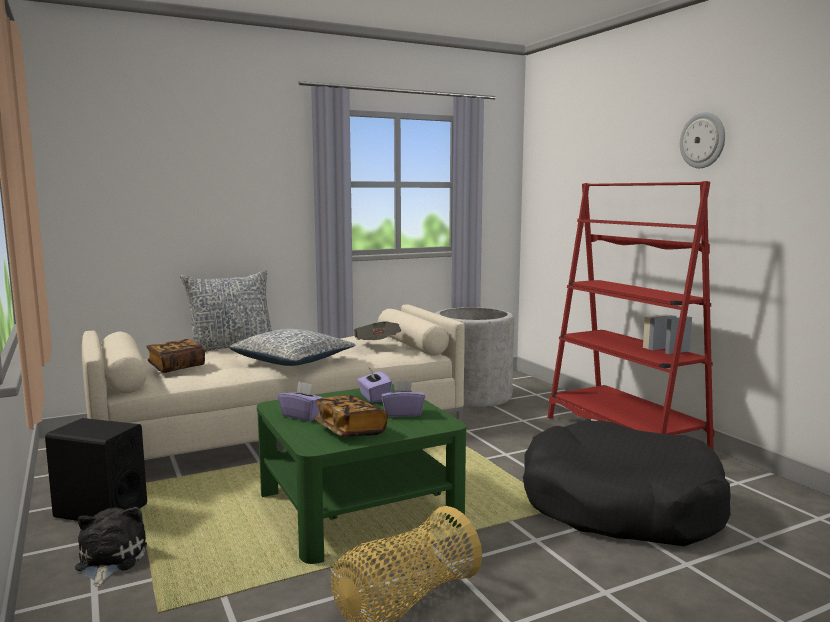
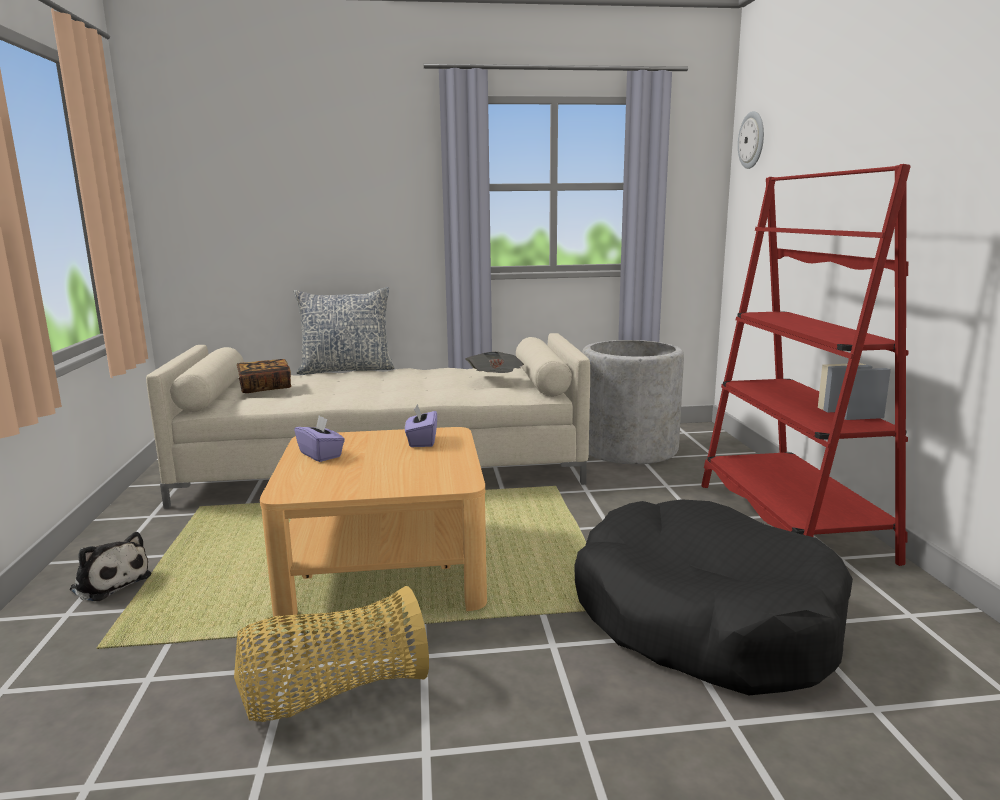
camera: 20 degrees right, 5 degrees up
black speaker [45,418,147,521] -> none
plush toy [75,507,147,586] -> plush toy turned 105 degrees clockwise [70,532,151,601]
pillow [229,329,355,366] -> none
green coffee table [257,384,466,564] -> beige coffee table [260,427,487,625]
book [314,395,388,437] -> none
purple tissue box [381,380,425,417] -> none
wall clock [680,112,725,168] -> wall clock moved to [738,111,764,169]

